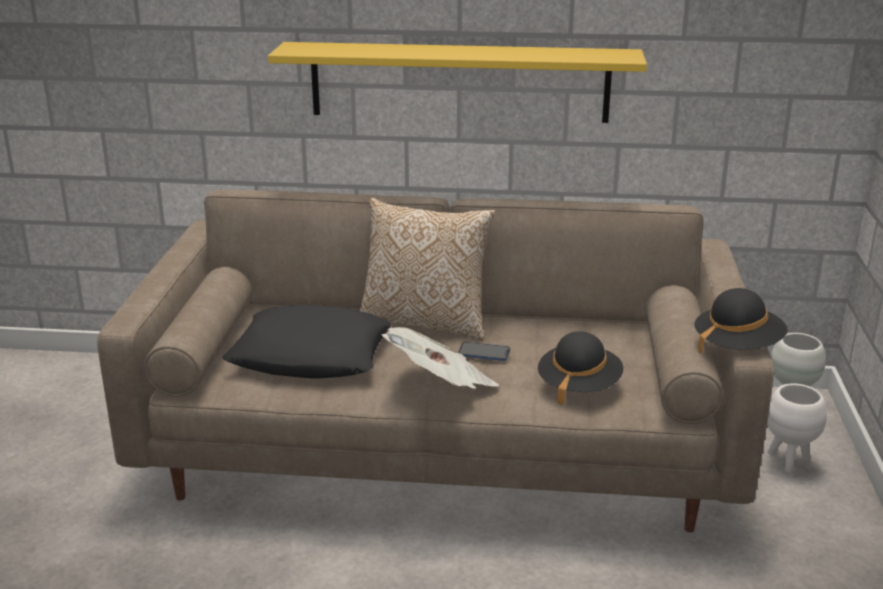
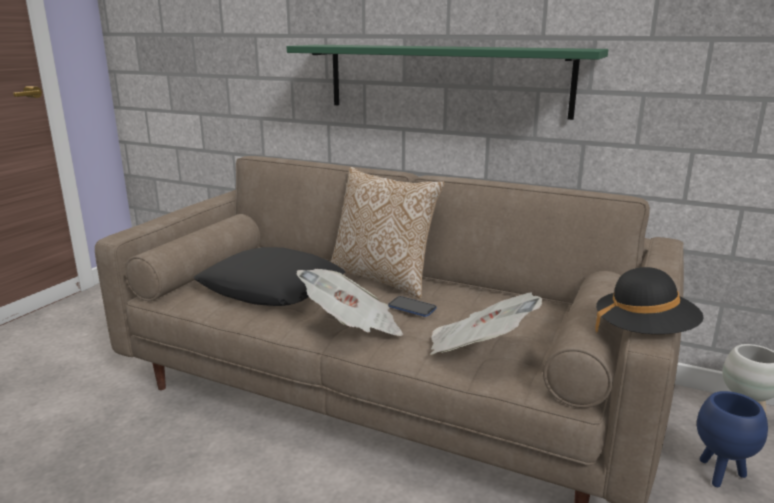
camera: 20 degrees right, 5 degrees down
yellow shelf [268,42,647,123] -> green shelf [287,45,608,120]
black hat [538,331,623,406] -> newspaper [430,292,542,355]
white planter [767,383,827,473] -> blue planter [697,391,768,487]

